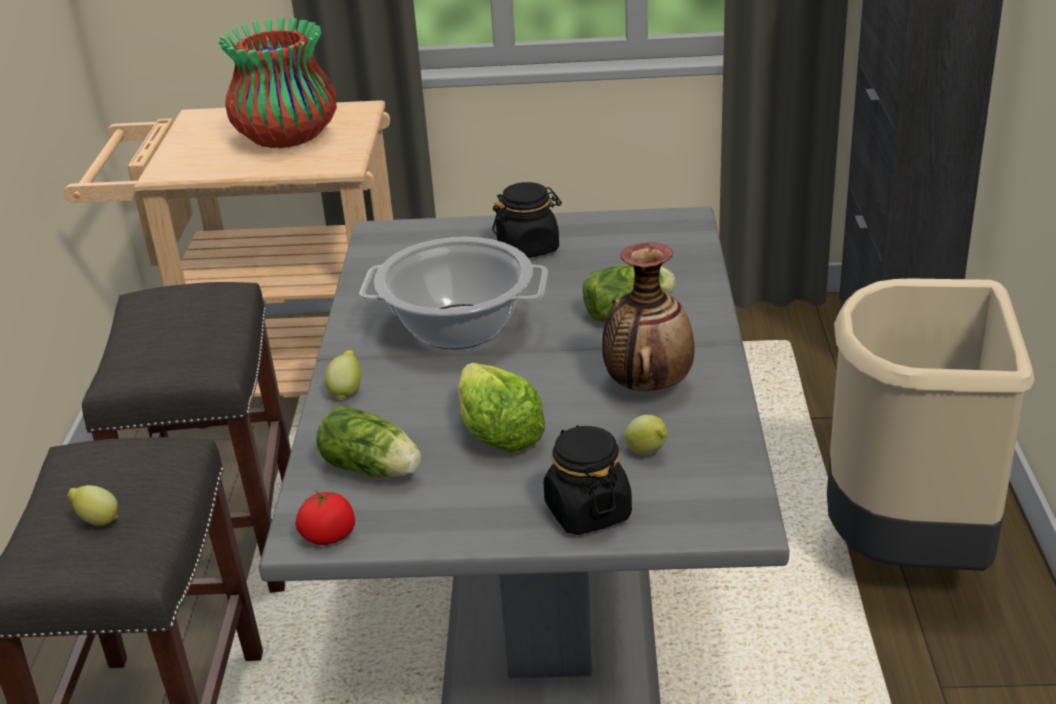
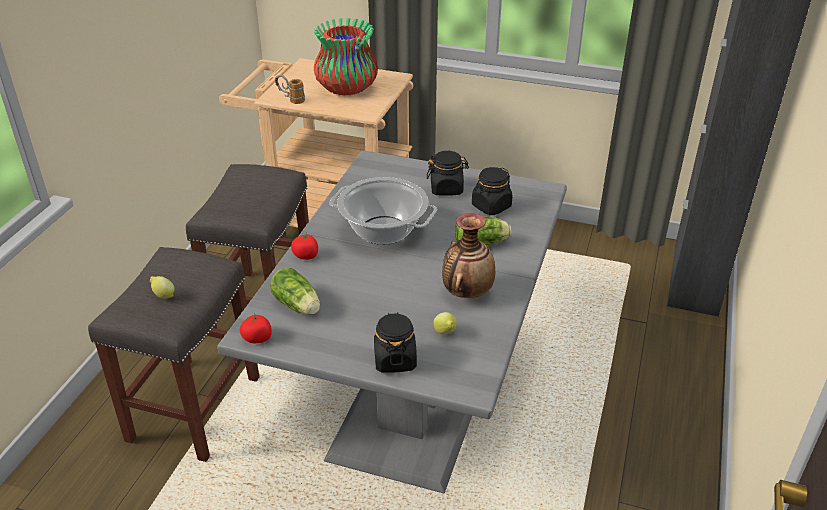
camera: 15 degrees right, 5 degrees up
lemon [325,350,361,401] -> tomato [291,233,318,260]
lettuce [457,363,545,453] -> none
beige trash can [827,278,1035,571] -> none
none -> mug [275,75,305,104]
none -> black jar [472,167,512,215]

